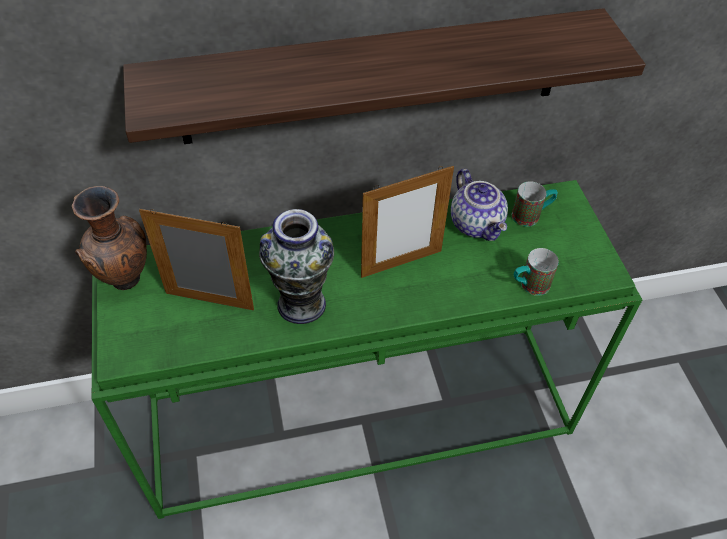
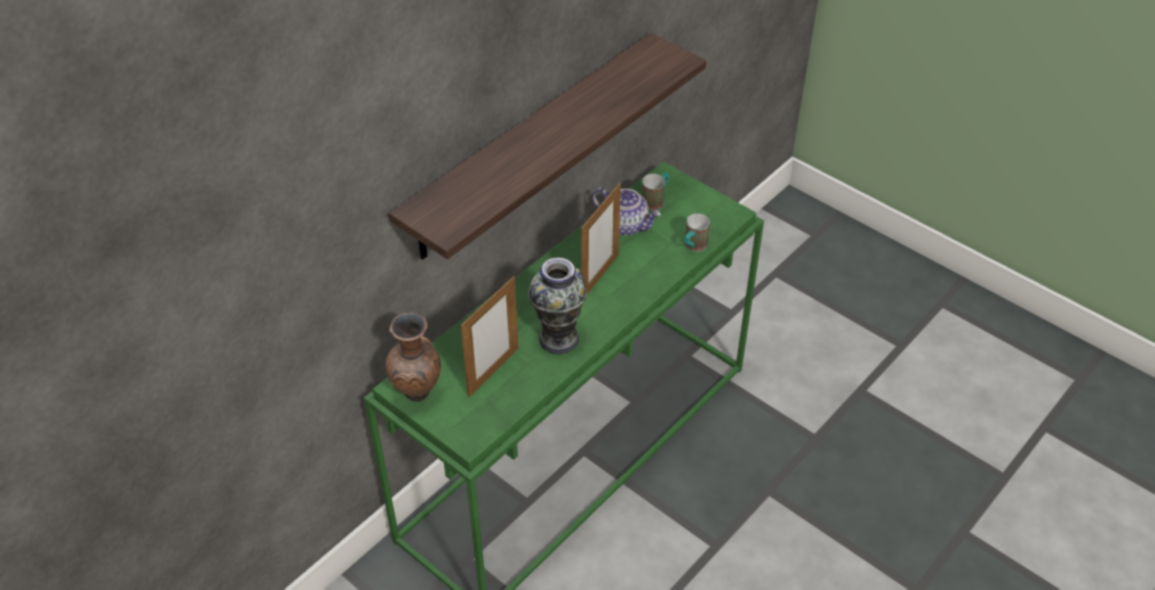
camera: 35 degrees left, 5 degrees down
picture frame [139,209,254,311] -> picture frame turned 150 degrees clockwise [460,276,519,397]

